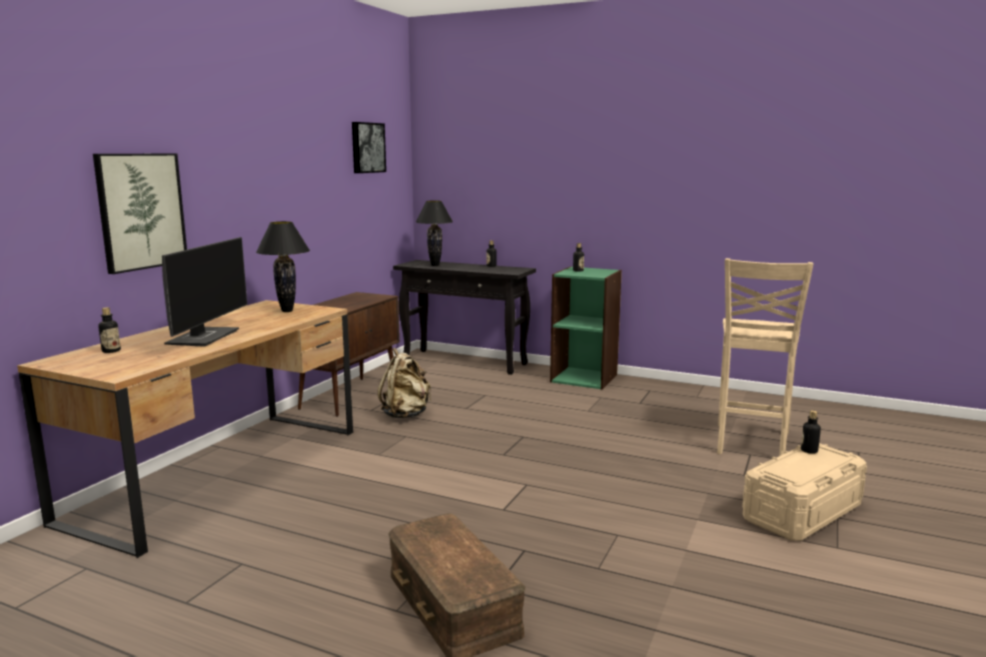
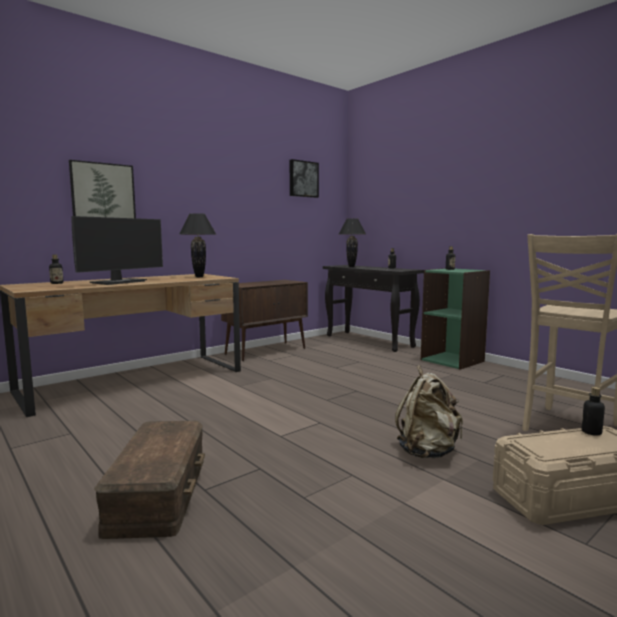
camera: 25 degrees right, 5 degrees down
beige backpack [378,348,431,418] -> beige backpack moved to [395,365,463,458]

